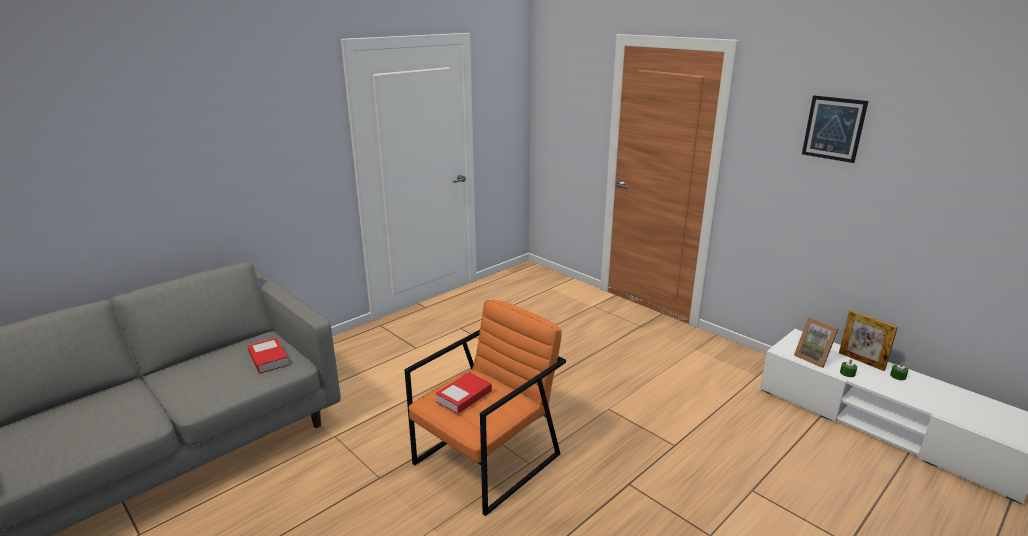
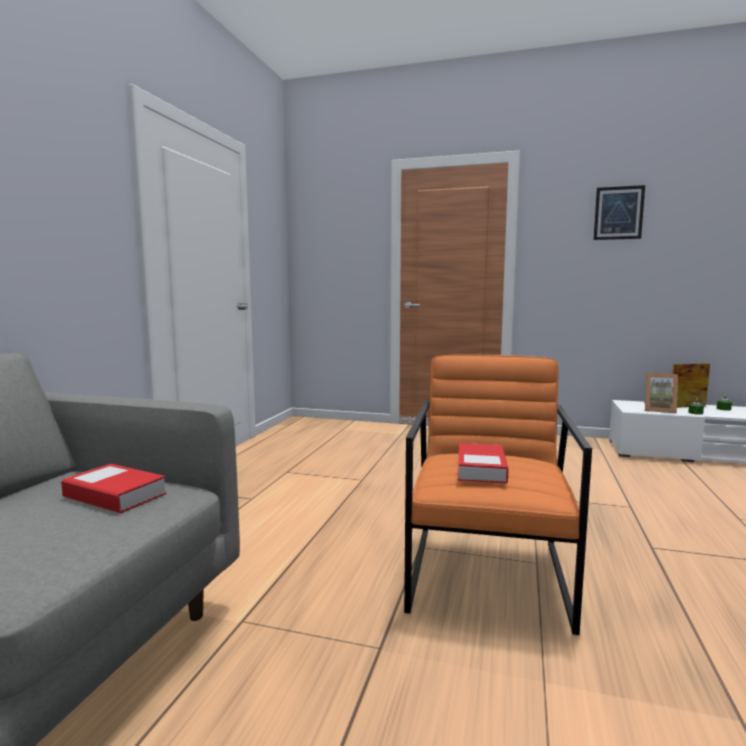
camera: 30 degrees left, 15 degrees down
picture frame [839,310,898,371] -> picture frame turned 150 degrees clockwise [672,363,710,408]

